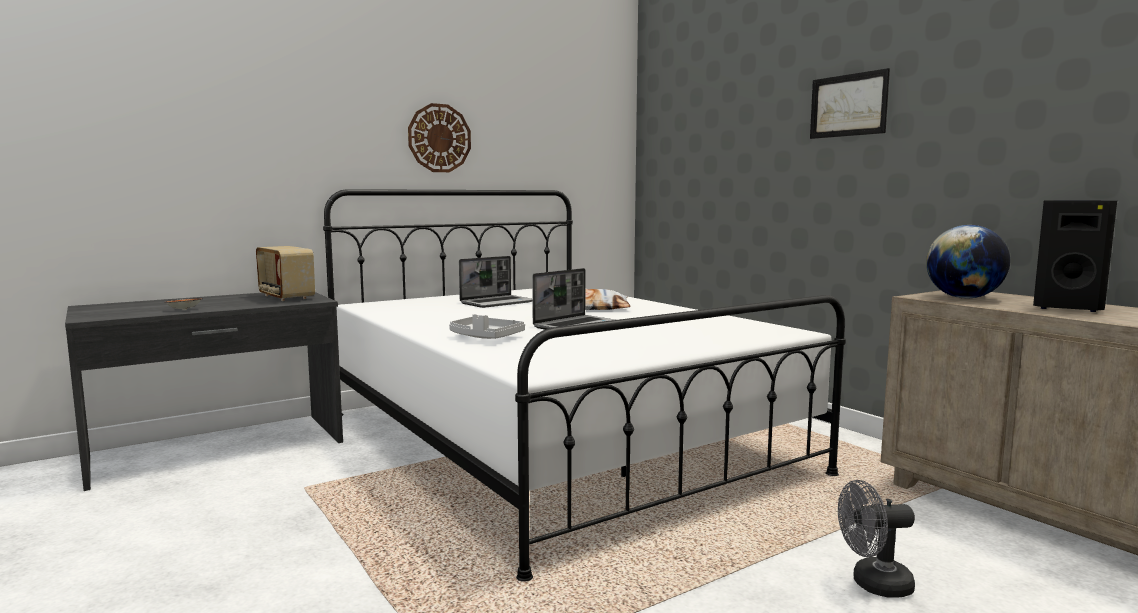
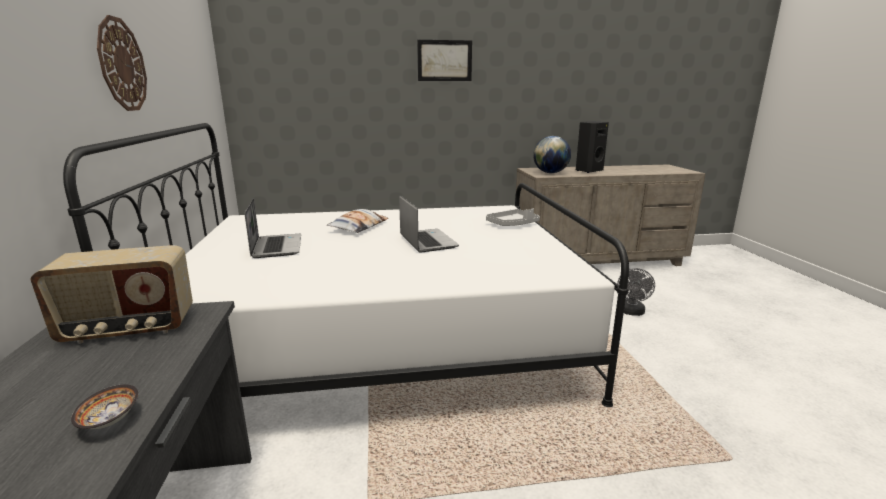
camera: 65 degrees left, 10 degrees up
grey tray [449,314,525,339] -> grey tray moved to [486,208,540,226]

